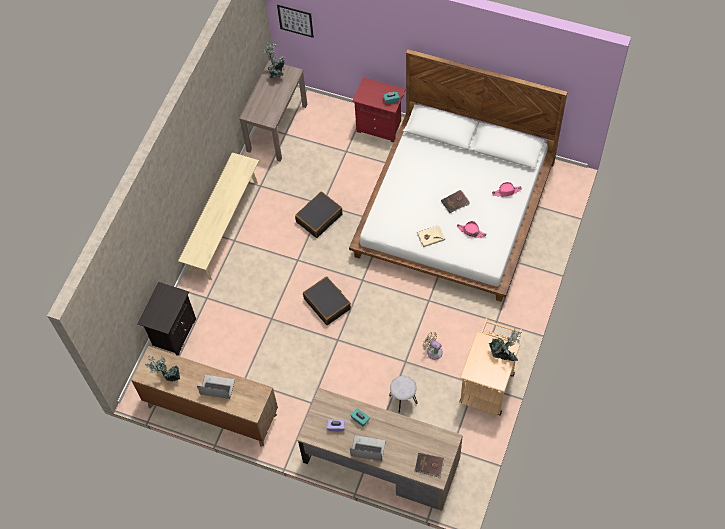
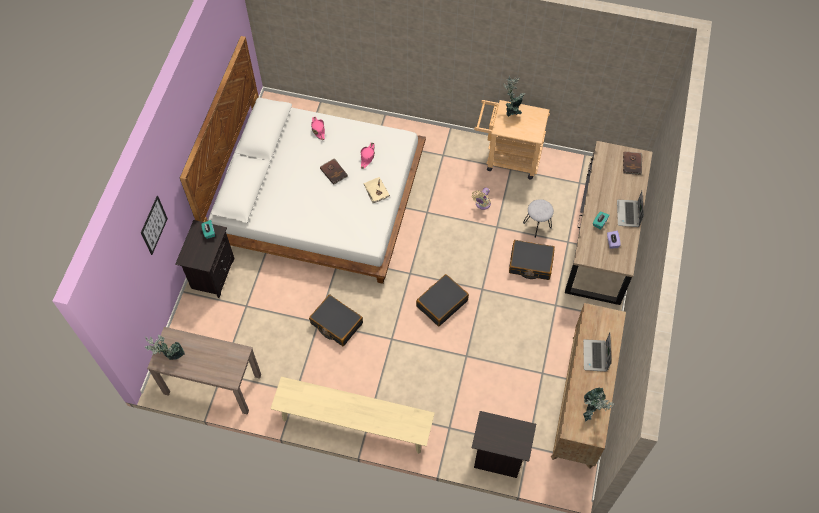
camera: 100 degrees left, 0 degrees up
picture [277,4,314,38] -> picture moved to [141,196,168,255]
red nightstand [352,77,406,142] -> black nightstand [175,220,235,298]
none -> black suitcase [509,240,555,280]

